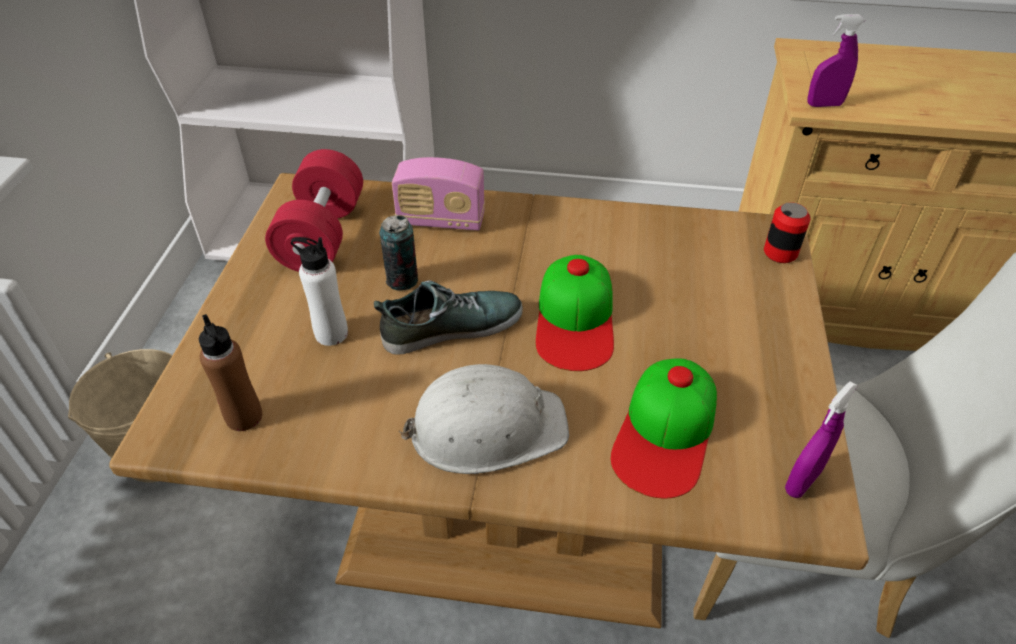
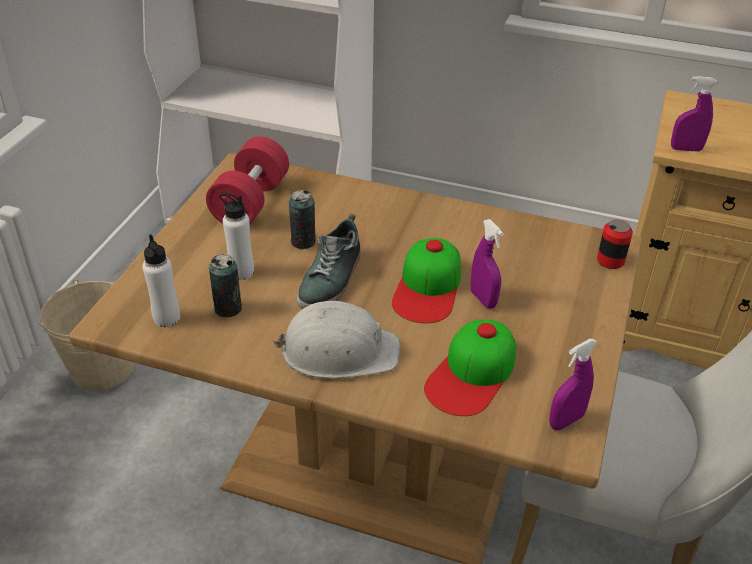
camera: 10 degrees right, 5 degrees down
brown bottle [199,314,262,431] -> white bottle [142,234,180,327]
shoe [374,281,523,355] -> shoe turned 120 degrees clockwise [297,214,361,309]
radio [392,157,485,231] -> none
none -> can [209,254,242,317]
none -> purple spray bottle [470,219,504,309]

